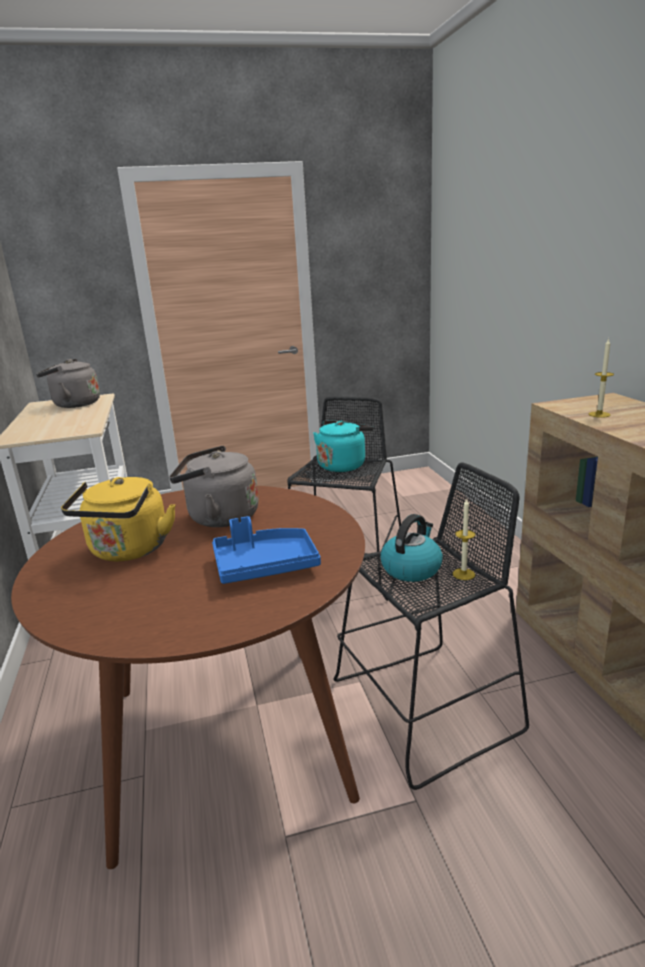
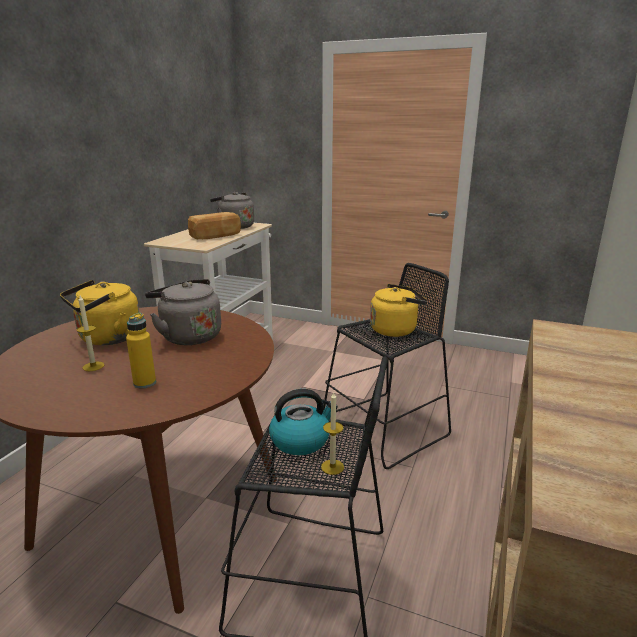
camera: 35 degrees right, 0 degrees up
blue tray [212,516,321,584] -> yellow bottle [126,313,156,389]
turquoise kettle [313,420,373,472] -> yellow kettle [370,284,427,337]
candle [589,338,614,418] -> candle moved to [77,296,105,371]
none -> bread [188,212,241,239]

